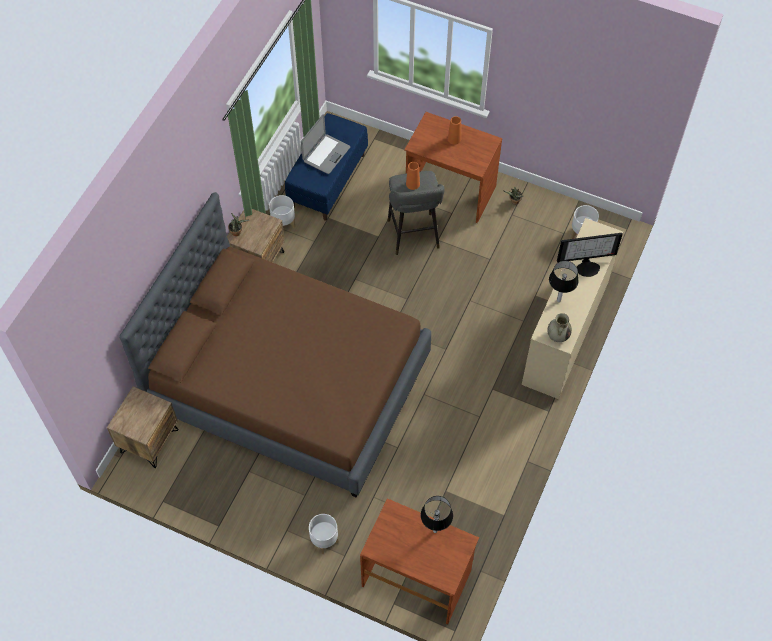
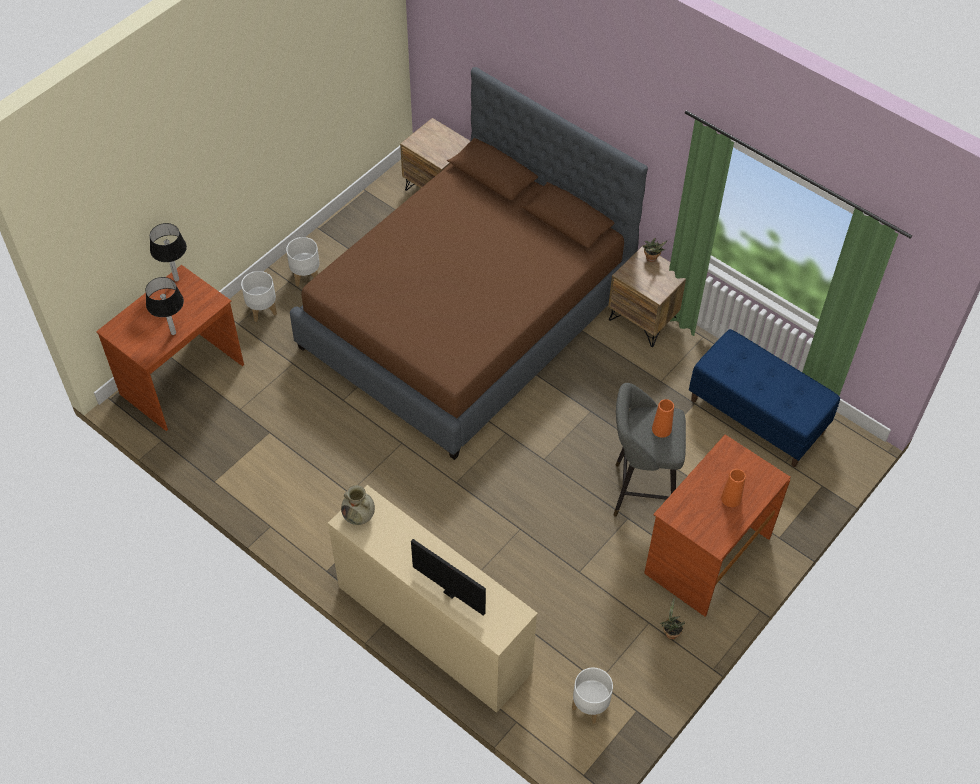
camera: 105 degrees right, 5 degrees down
white planter [269,195,295,228] -> white planter moved to [286,237,320,286]
laptop [301,114,350,174] -> none
table lamp [549,261,578,302] -> table lamp moved to [150,223,187,281]
monitor [557,233,623,277] -> monitor turned 120 degrees clockwise [411,539,486,616]

